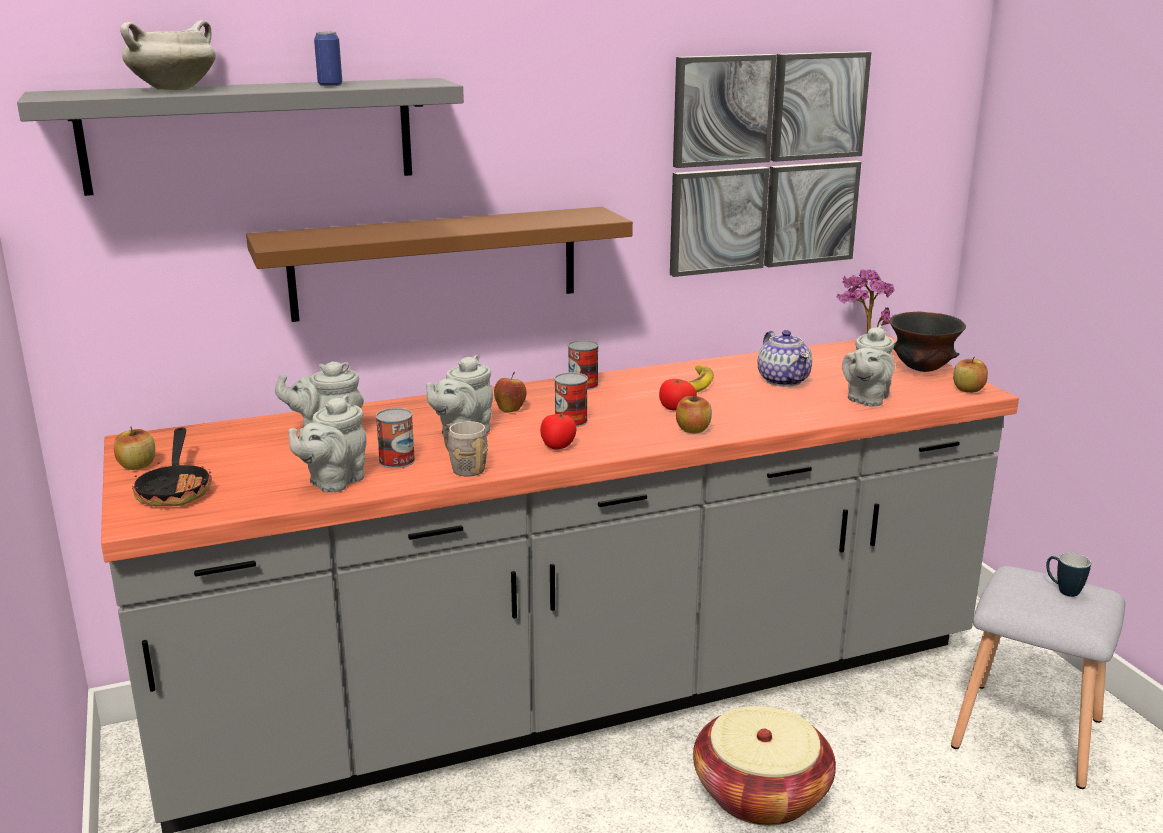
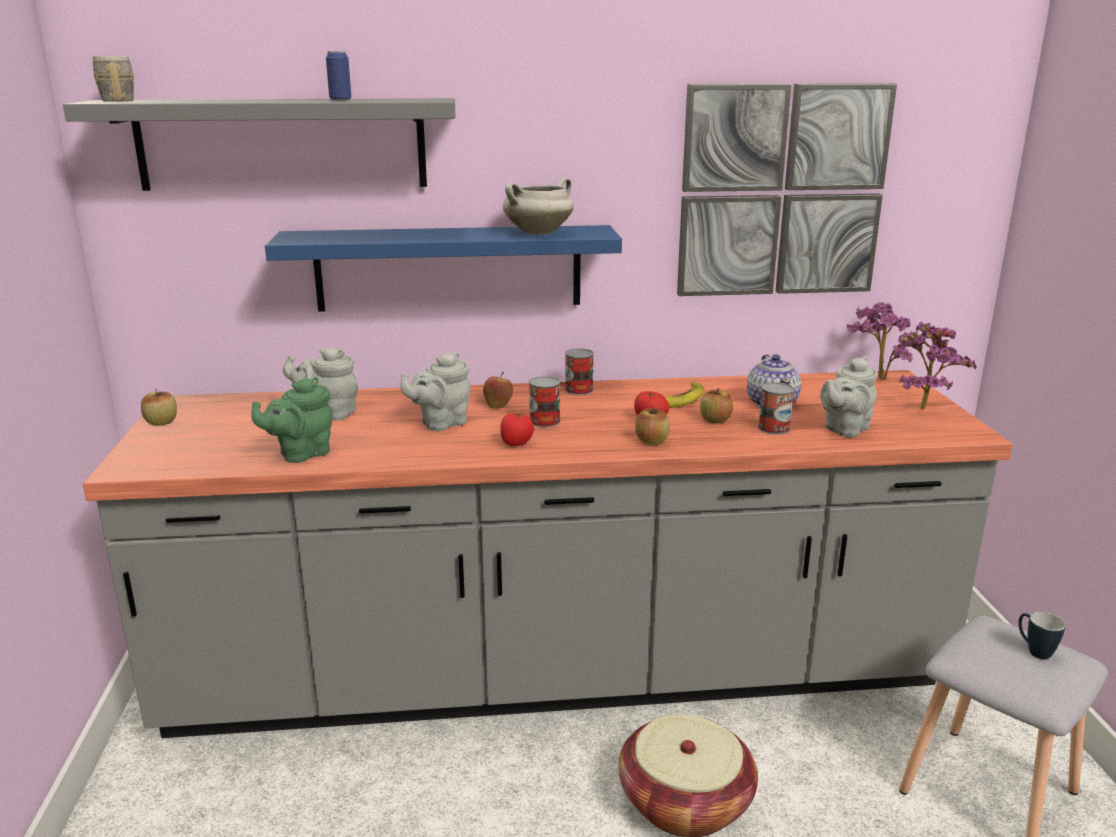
camera: 15 degrees right, 0 degrees up
white cooking pot [120,20,216,90] -> white cooking pot moved to [503,177,574,235]
frying pan [132,427,212,506] -> none
brown shelf [246,207,633,322] -> blue shelf [265,225,622,312]
grey teapot [288,395,367,492] -> green teapot [251,377,333,463]
can [376,408,415,468] -> can moved to [758,382,794,435]
grey mug [443,421,488,477] -> grey mug moved to [93,56,134,102]
black bowl [890,312,966,372] -> potted plant [898,321,977,410]
apple [953,356,988,393] -> apple moved to [700,388,733,424]

